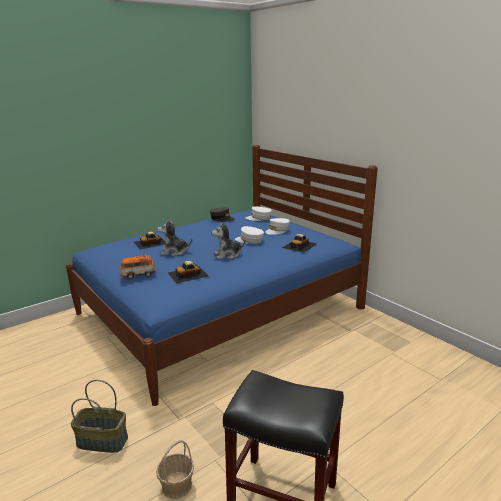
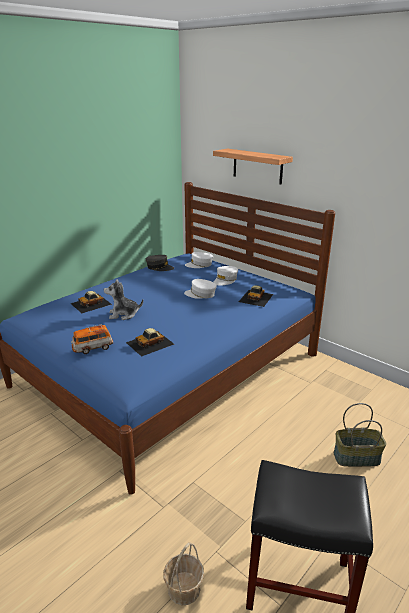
camera: 10 degrees left, 5 degrees up
basket [71,380,128,453] -> basket moved to [334,403,387,467]
plush toy [211,222,246,259] -> none
none -> shelf [213,149,293,184]

